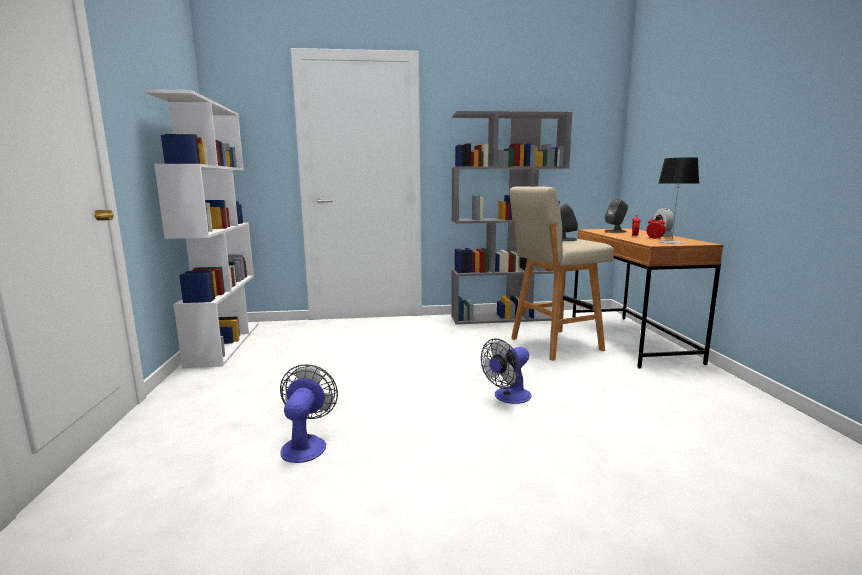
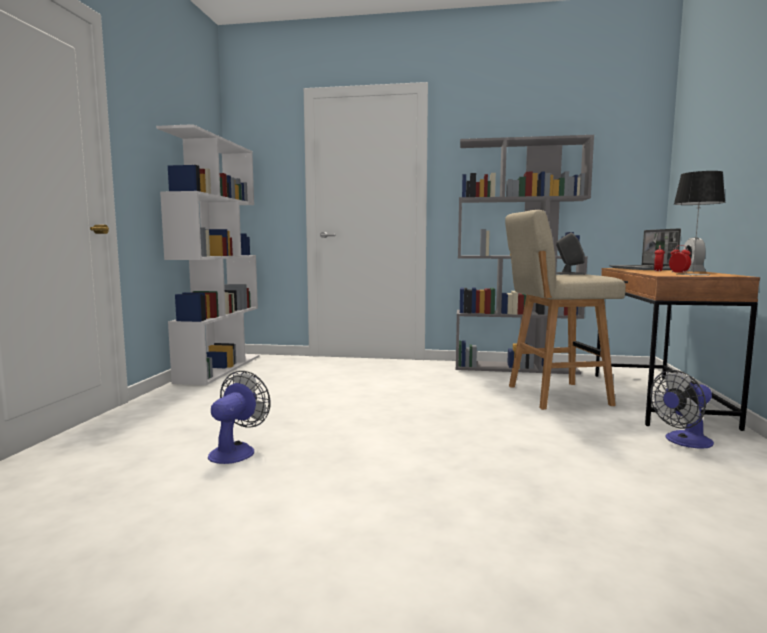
camera: 15 degrees right, 5 degrees down
fan [481,338,531,404] -> fan moved to [650,370,714,448]
grey speaker [605,198,628,233] -> laptop [609,228,681,270]

